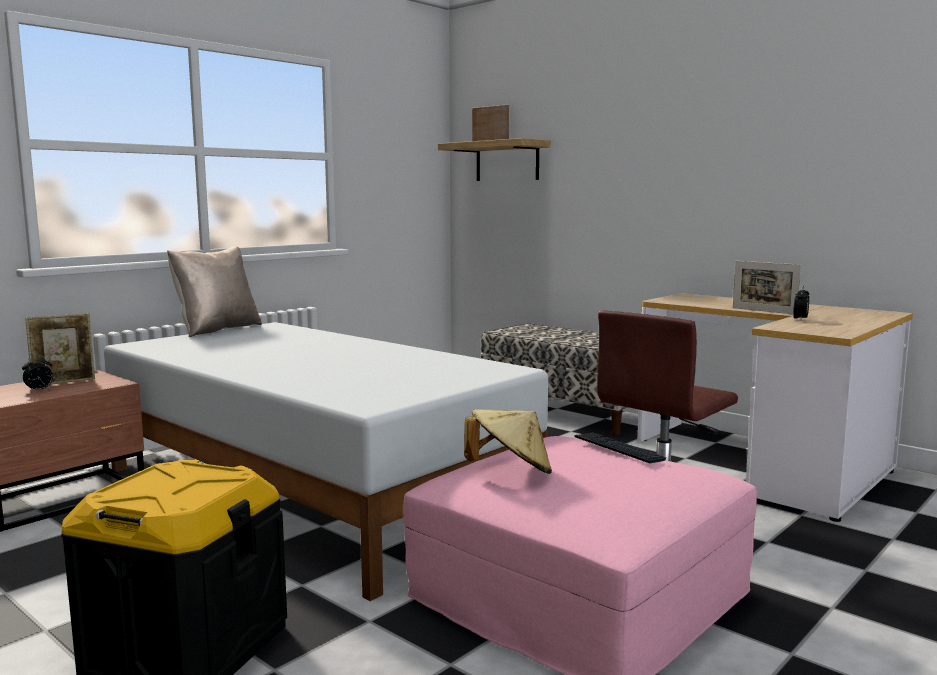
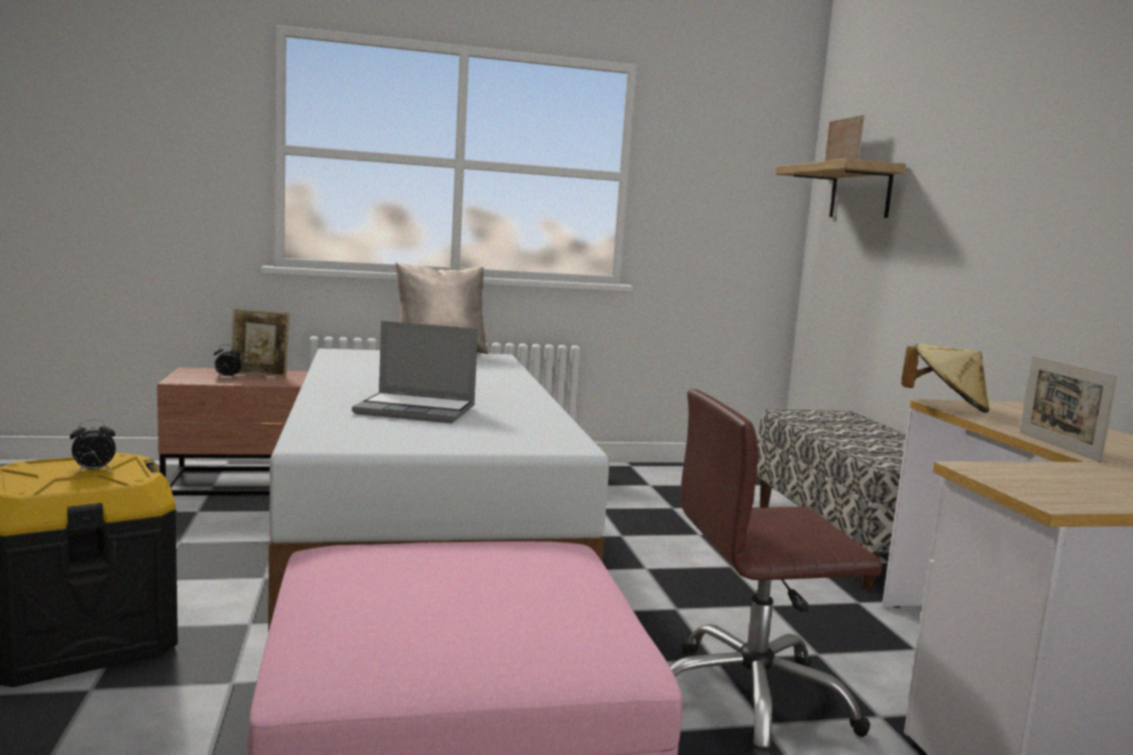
camera: 35 degrees right, 0 degrees up
beige hat [464,409,552,474] -> beige hat moved to [901,343,989,413]
keyboard [575,433,666,463] -> none
alarm clock [793,286,809,320] -> alarm clock moved to [70,420,116,472]
none -> laptop [352,321,478,423]

